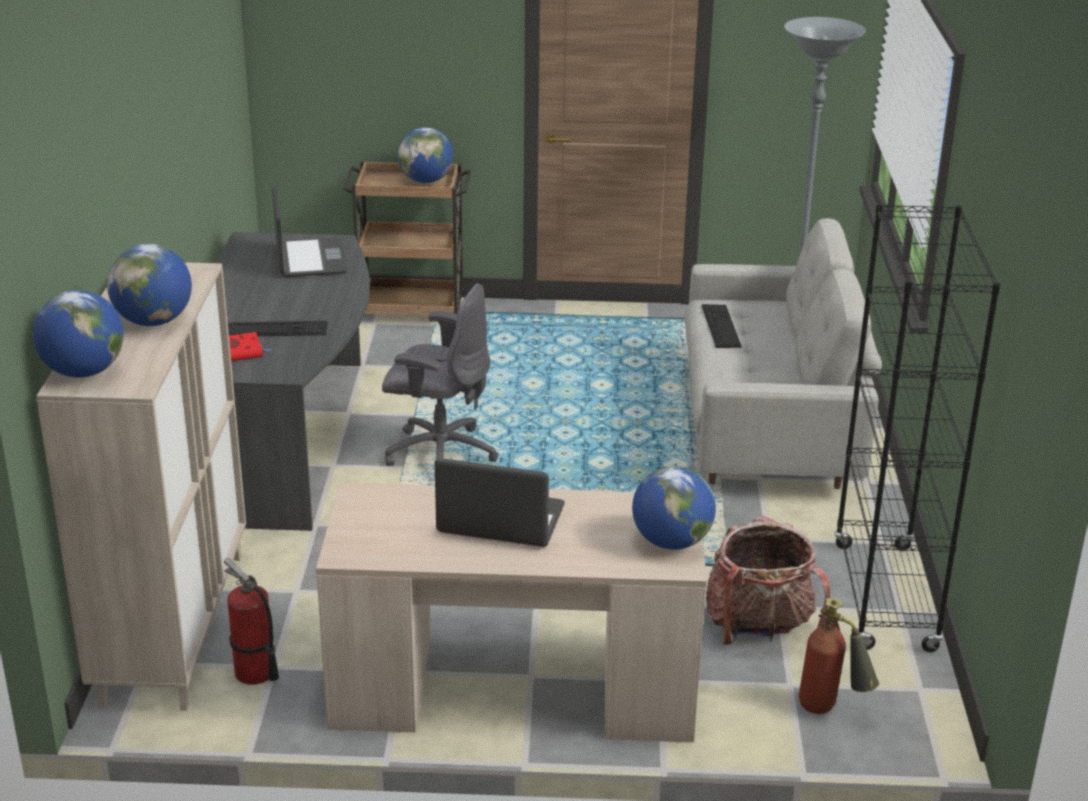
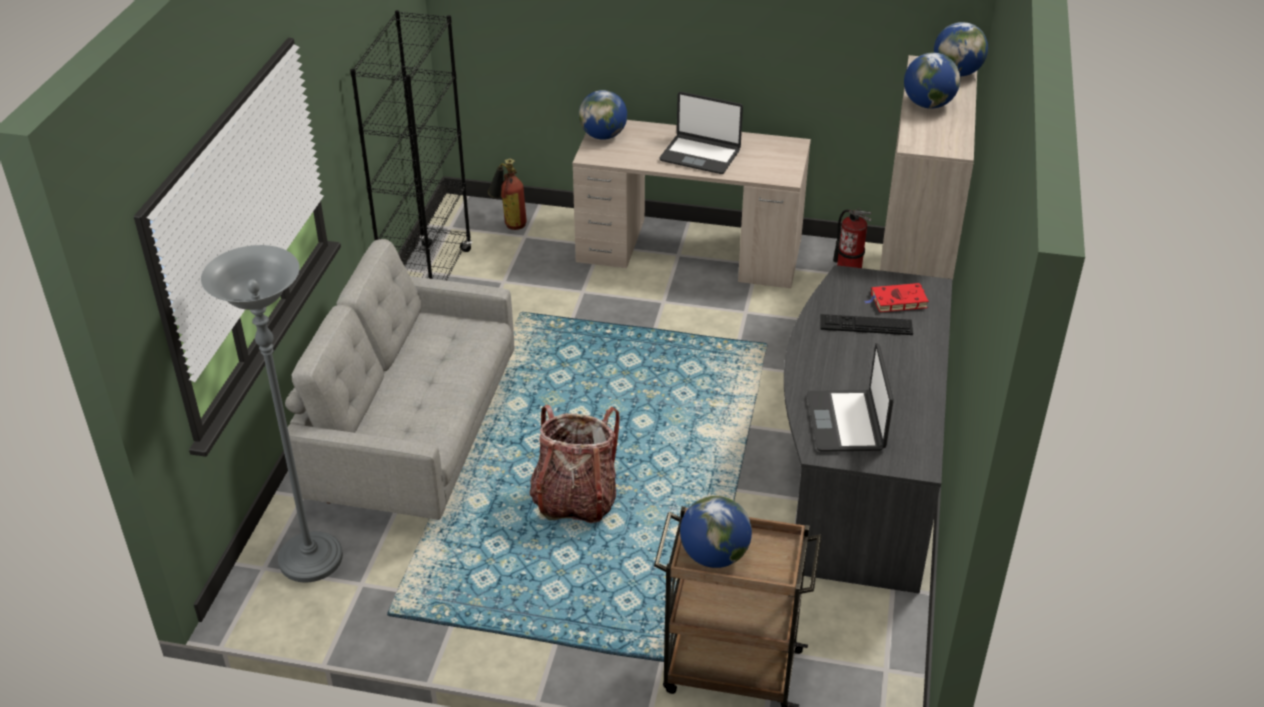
camera: 170 degrees left, 10 degrees up
grey office chair [382,283,498,466] -> none
keyboard [702,304,742,348] -> none
backpack [706,516,830,645] -> backpack moved to [530,405,620,523]

